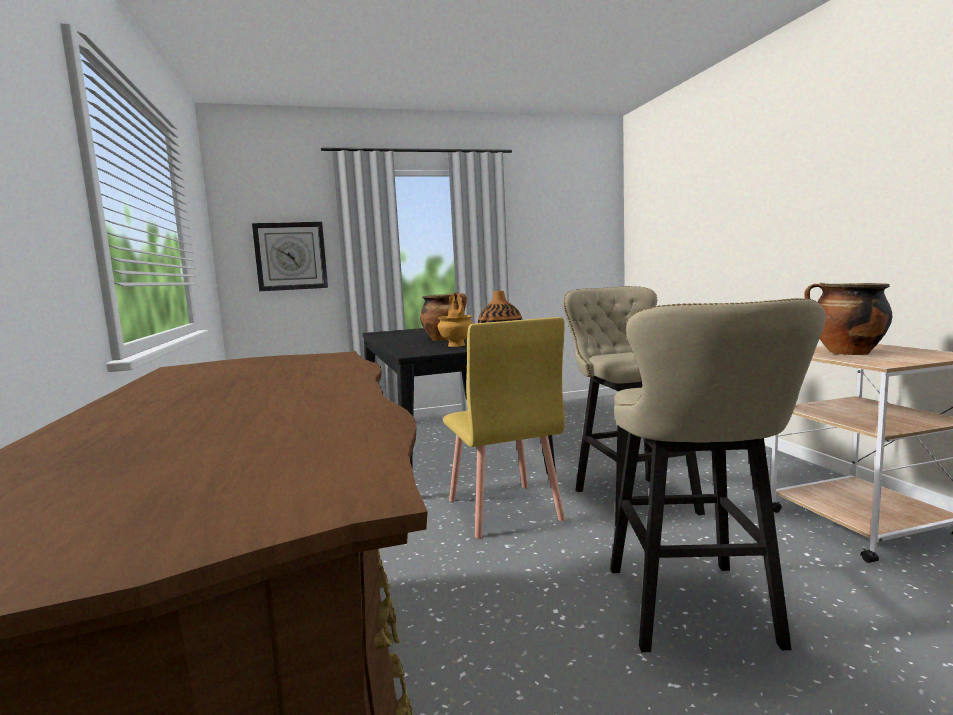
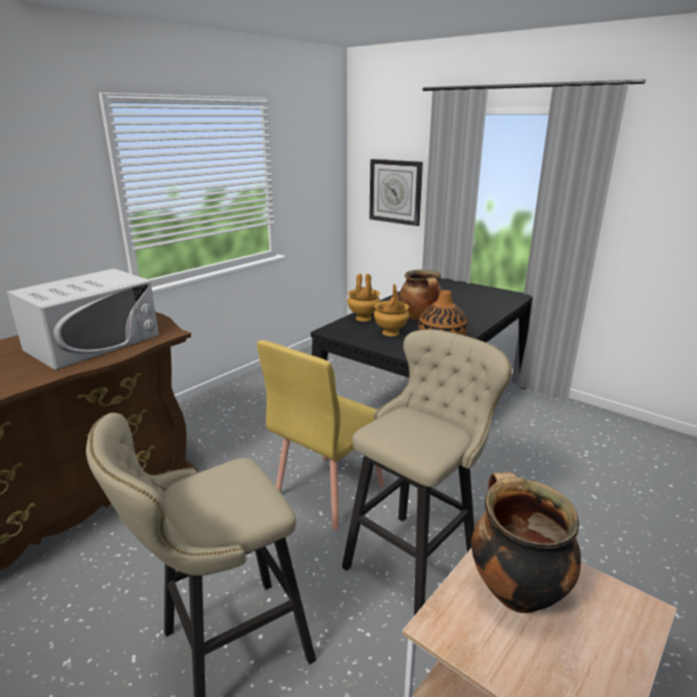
camera: 55 degrees right, 15 degrees up
none -> white microwave [7,268,159,370]
none -> brown vase [347,274,381,321]

